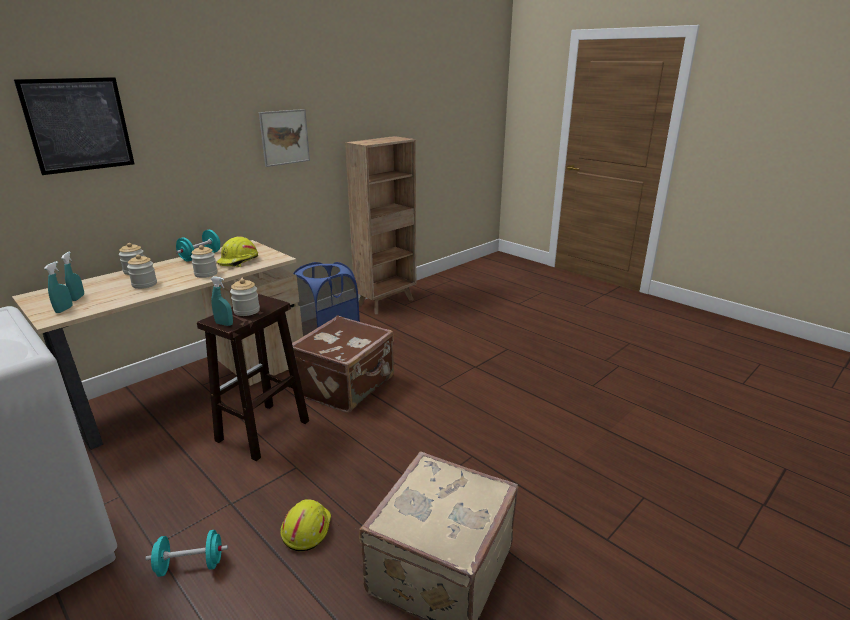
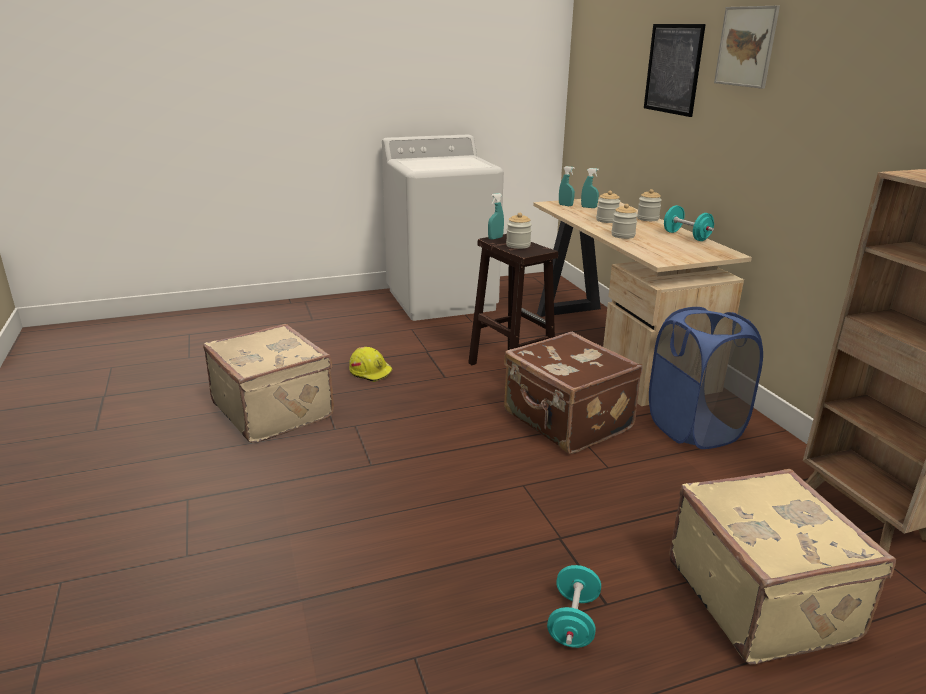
camera: 115 degrees right, 0 degrees up
turquoise dumbbell [145,530,228,577] -> turquoise dumbbell moved to [547,565,601,648]
yellow hard hat [216,236,258,267] -> none
picture [259,109,310,167] -> picture moved to [714,6,780,89]
none -> beige suitcase [669,469,896,665]

